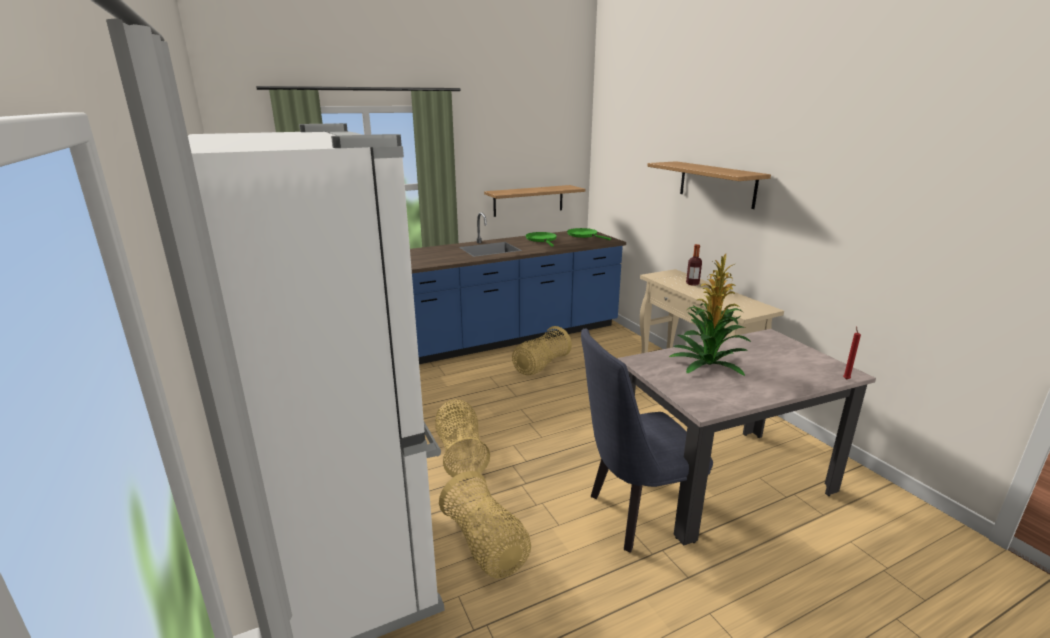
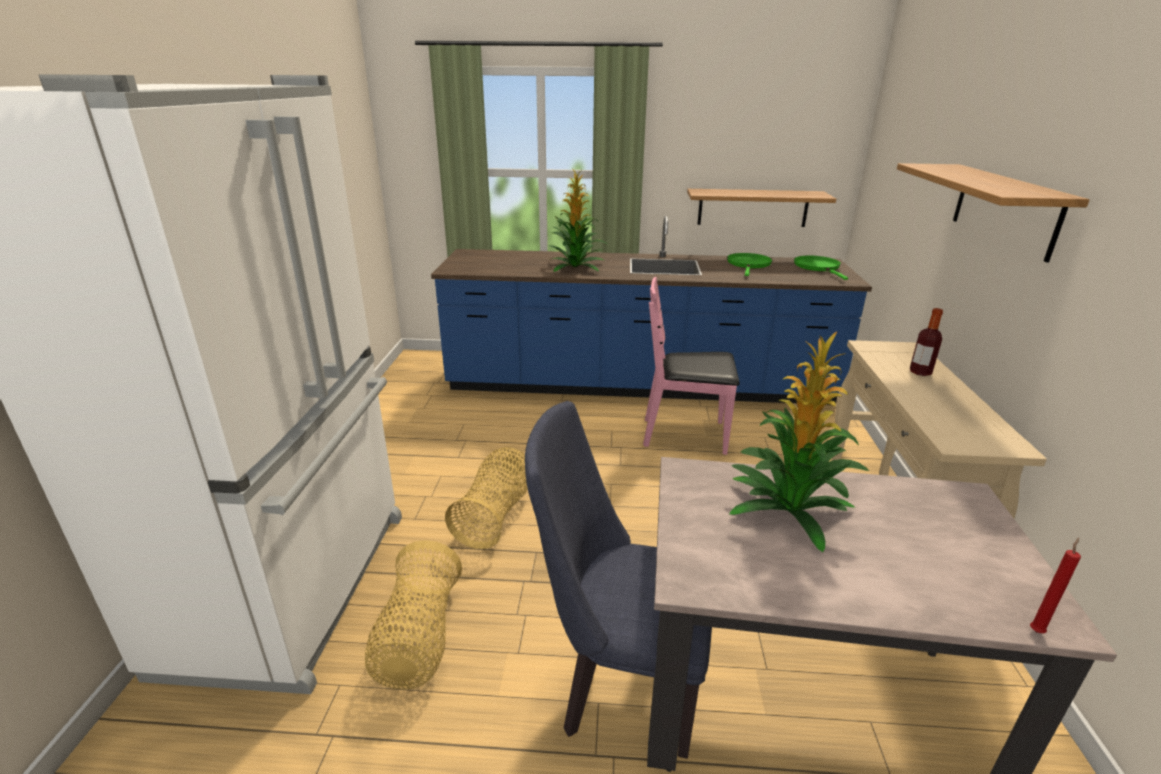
camera: 30 degrees right, 5 degrees up
basket [512,326,572,375] -> pink chair [643,277,740,455]
none -> potted plant [547,170,607,272]

